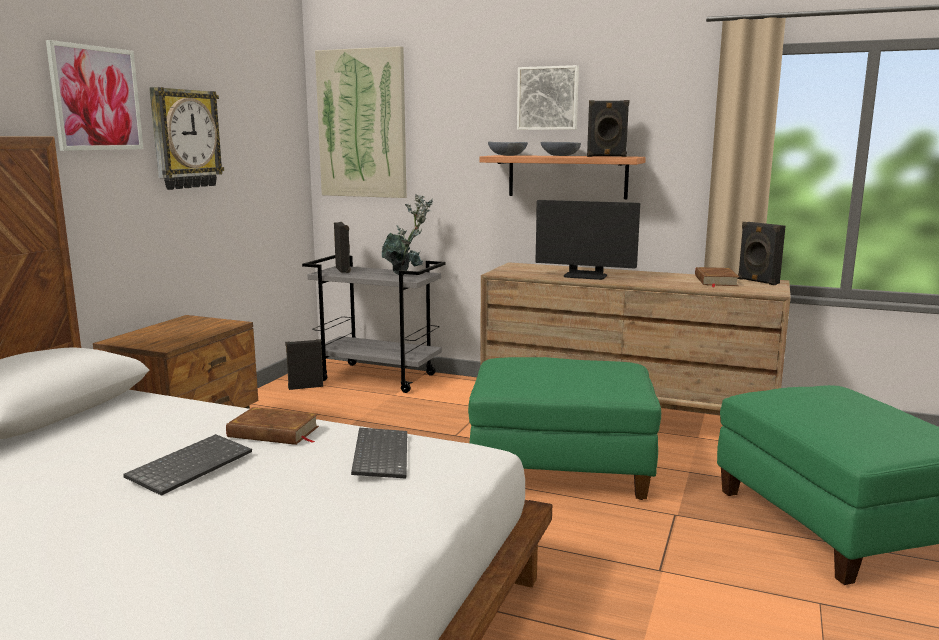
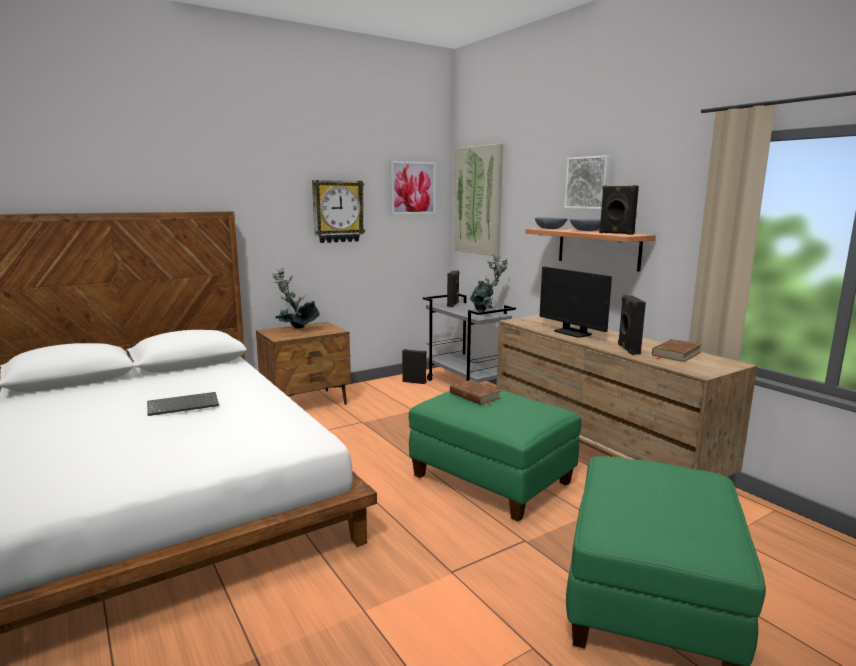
camera: 35 degrees right, 0 degrees up
picture [46,40,143,151] -> picture moved to [390,161,436,215]
brown book [226,407,319,445] -> brown book moved to [450,380,501,406]
keyboard [351,428,407,478] -> none
black speaker [738,222,786,285] -> black speaker moved to [618,295,646,355]
none -> potted plant [272,268,320,328]

